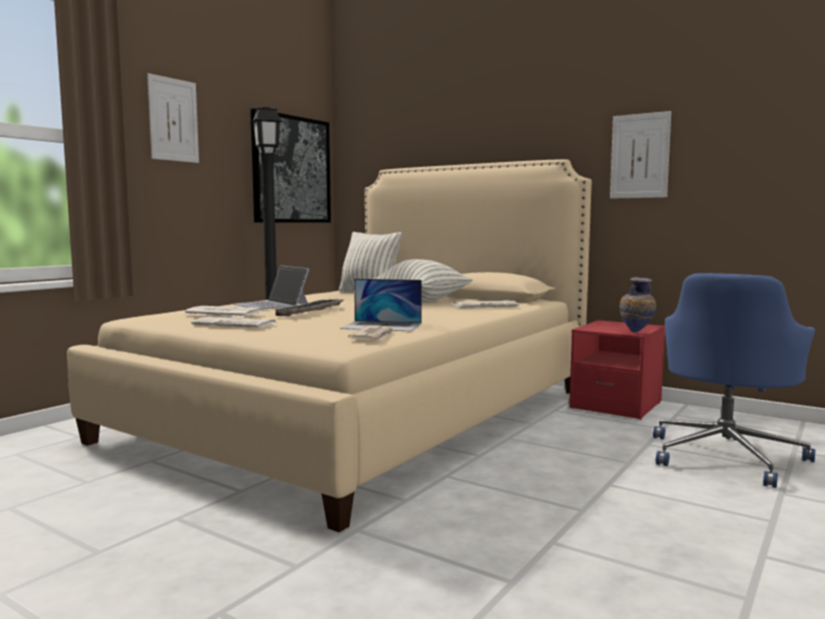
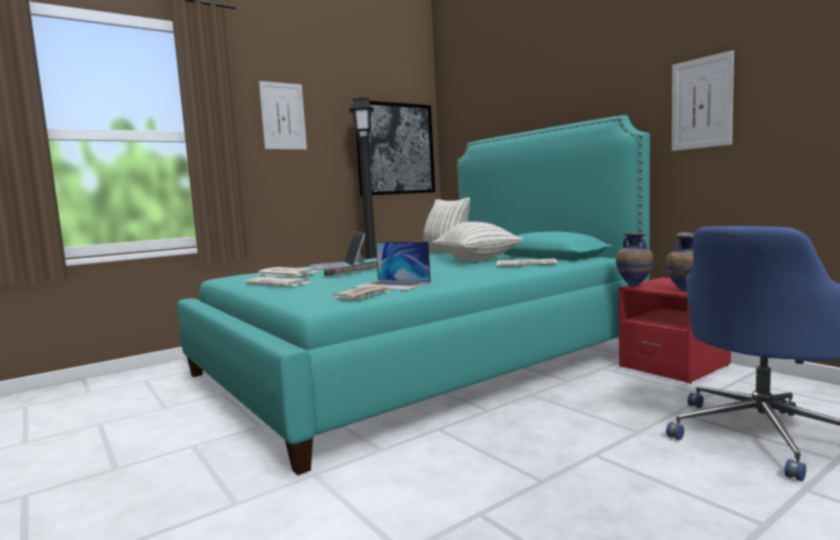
camera: 20 degrees right, 0 degrees up
beige bed [67,159,592,532] -> turquoise bed [177,115,650,475]
none -> vase [616,233,653,287]

